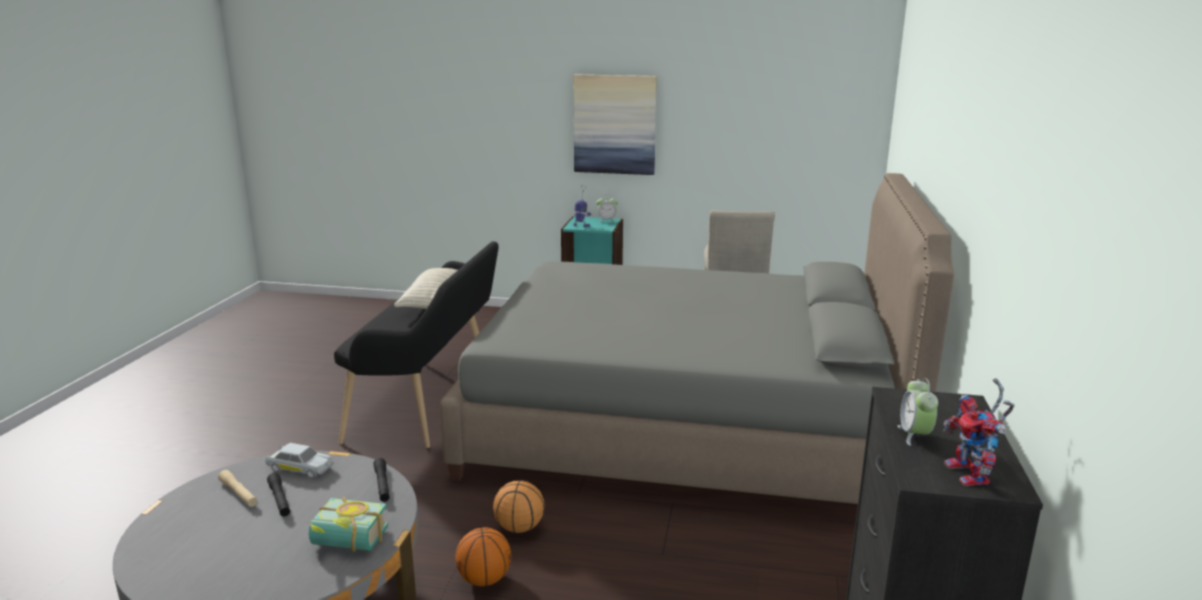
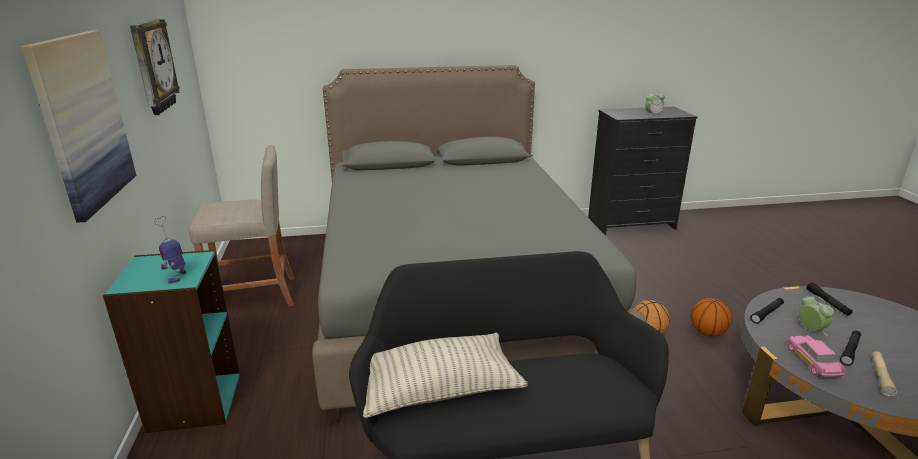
camera: 110 degrees left, 5 degrees up
white toy car [265,443,333,479] -> pink toy car [787,335,846,377]
book [309,497,388,552] -> black flashlight [806,283,853,316]
alarm clock [596,198,618,223] -> alarm clock moved to [799,296,834,336]
toy robot [943,378,1014,486] -> none
none -> wall clock [130,19,180,115]

